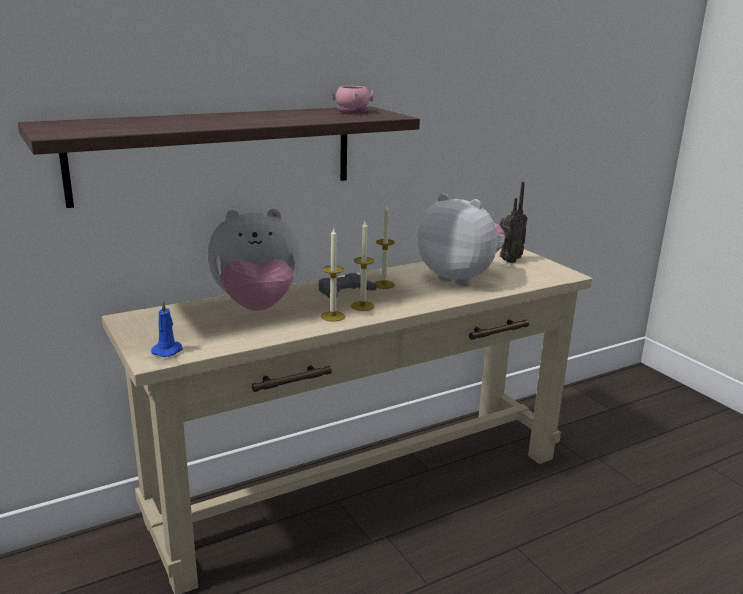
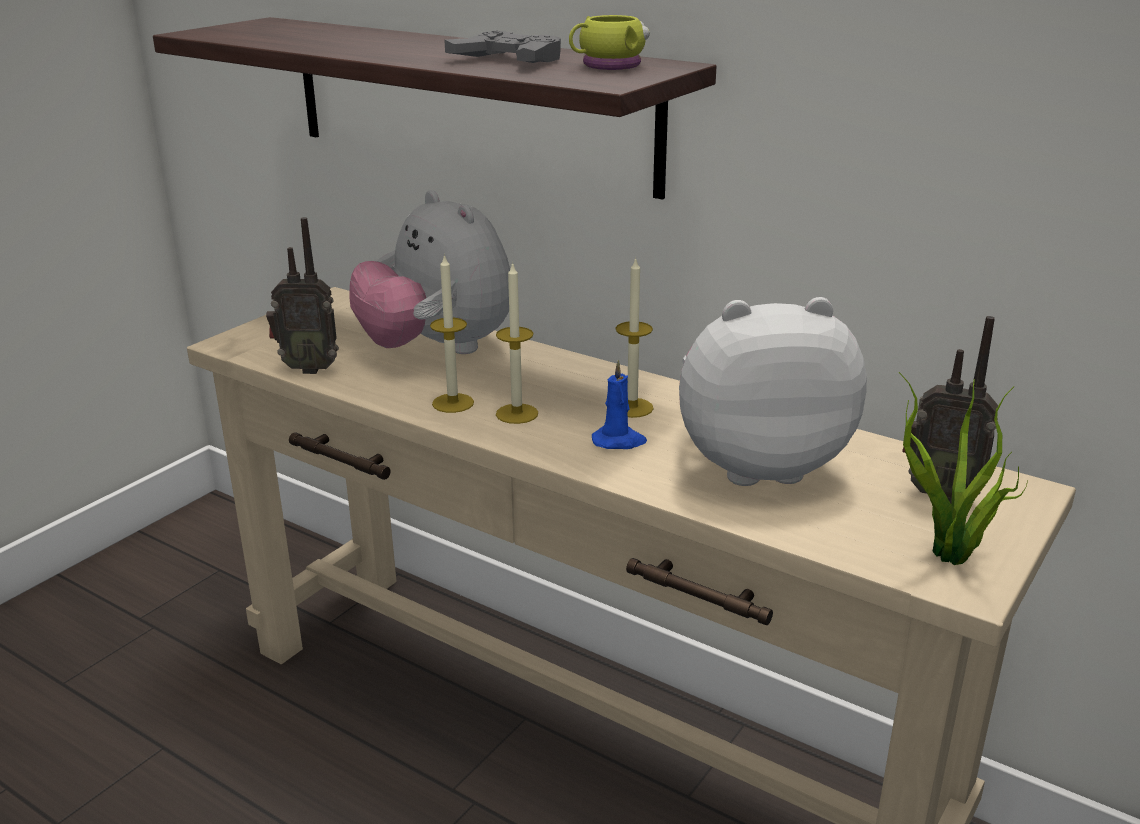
camera: 65 degrees right, 5 degrees up
blue candle [151,300,183,357] -> blue candle moved to [592,360,647,449]
grey game controller [319,273,377,298] -> grey game controller moved to [444,30,561,63]
pink mug [332,86,373,113] -> yellow mug [569,15,650,70]
plush toy [418,193,506,286] -> plush toy turned 105 degrees counterclockwise [679,297,867,486]
none -> radio [266,217,339,374]
none -> potted plant [899,372,1028,565]

